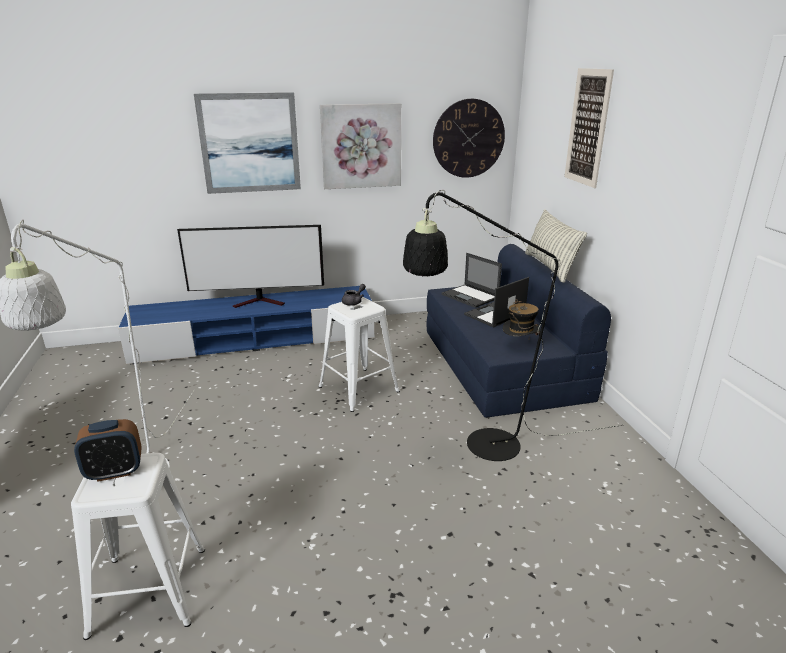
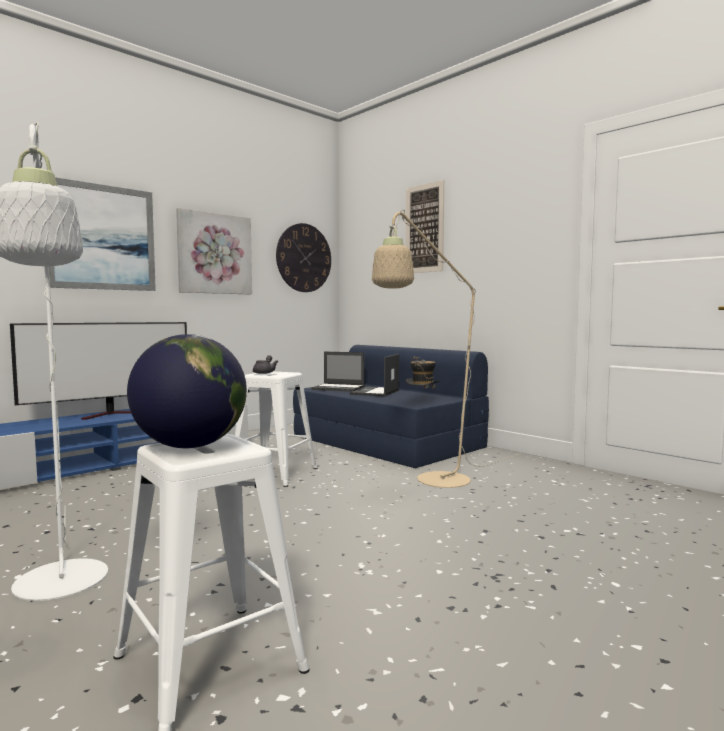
camera: 30 degrees left, 20 degrees down
alarm clock [74,419,142,482] -> globe [127,334,247,448]
black floor lamp [403,190,623,461] -> beige floor lamp [372,209,522,488]
pillow [525,210,587,283] -> none

